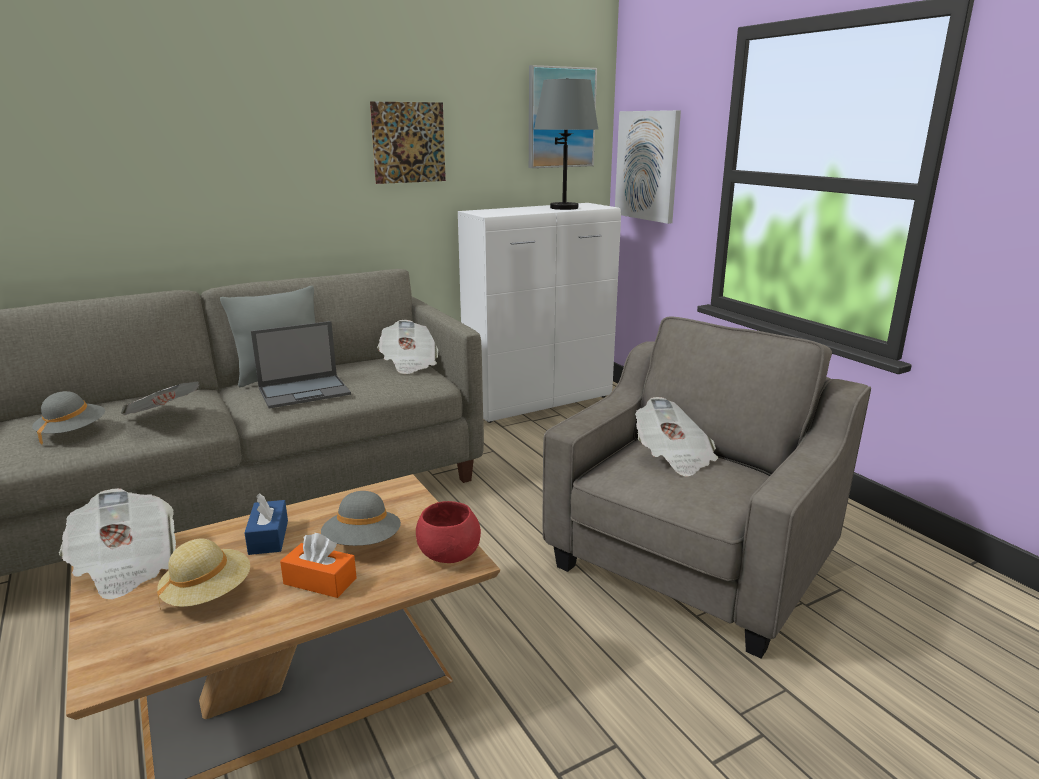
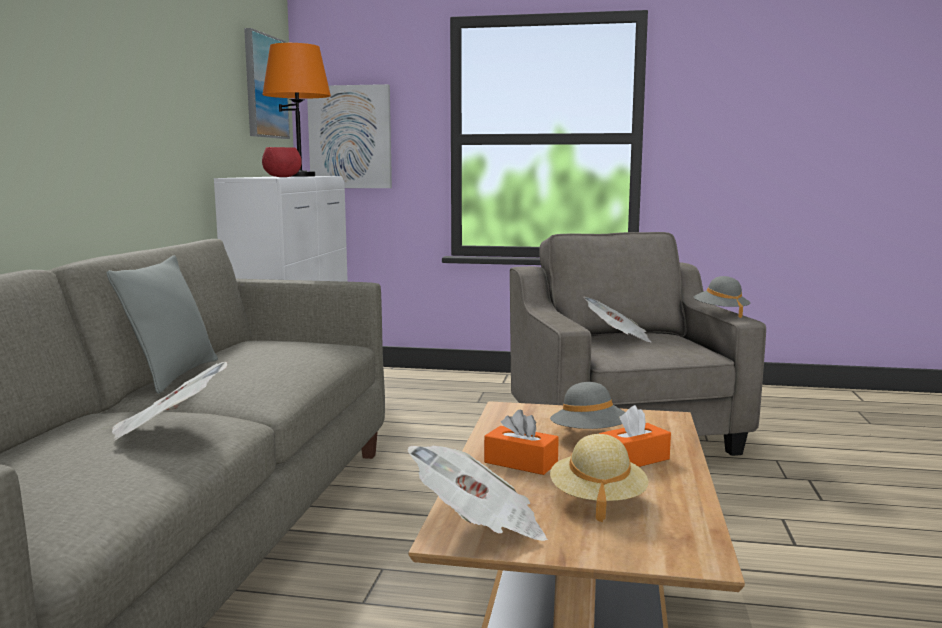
camera: 50 degrees left, 10 degrees down
grey hat [32,391,105,445] -> grey hat moved to [694,276,750,318]
blue tissue box [245,493,288,555] -> orange tissue box [484,409,559,475]
laptop [251,321,351,408] -> none
picture [370,102,446,184] -> none
newspaper [378,320,438,374] -> none
red bowl [416,501,481,563] -> red bowl moved to [262,147,302,177]
grey table lamp [534,78,598,210] -> orange table lamp [262,43,331,177]

